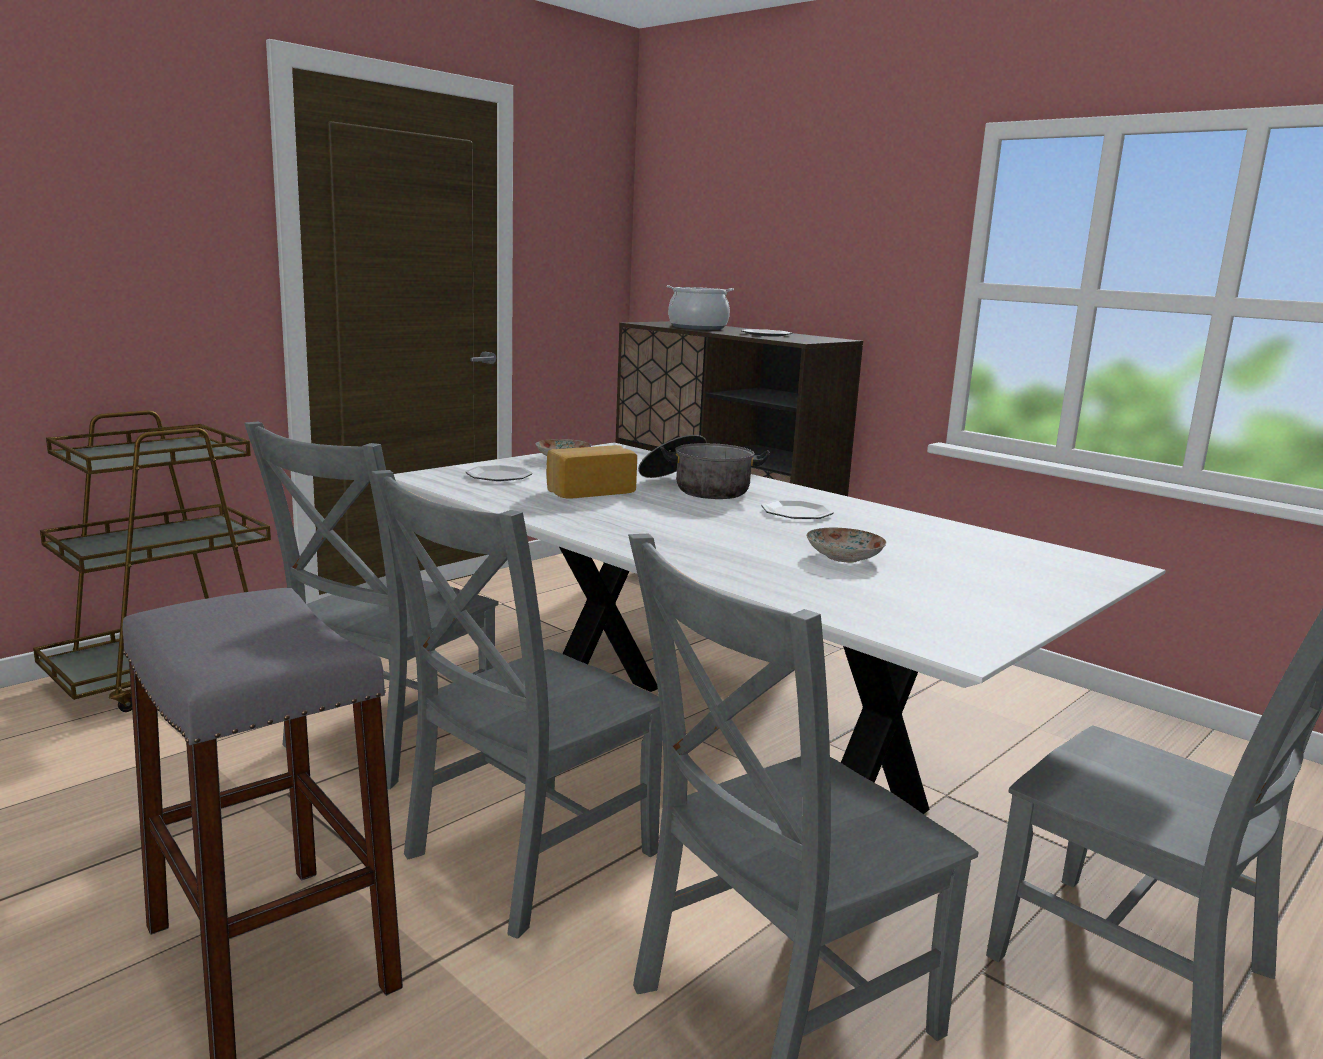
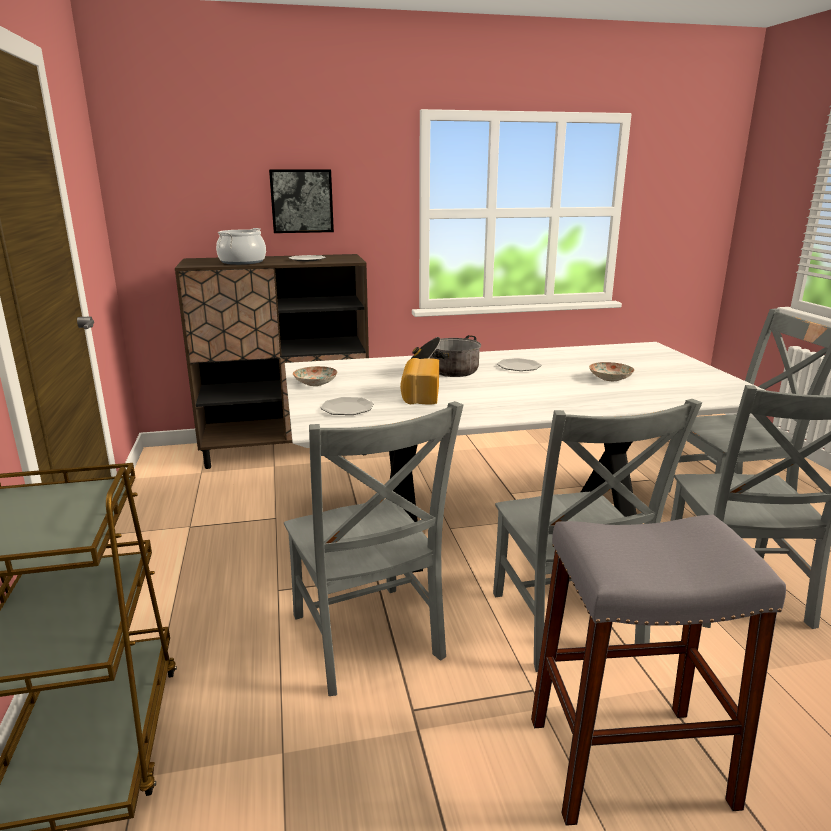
camera: 55 degrees left, 5 degrees up
none -> picture [269,169,334,233]

